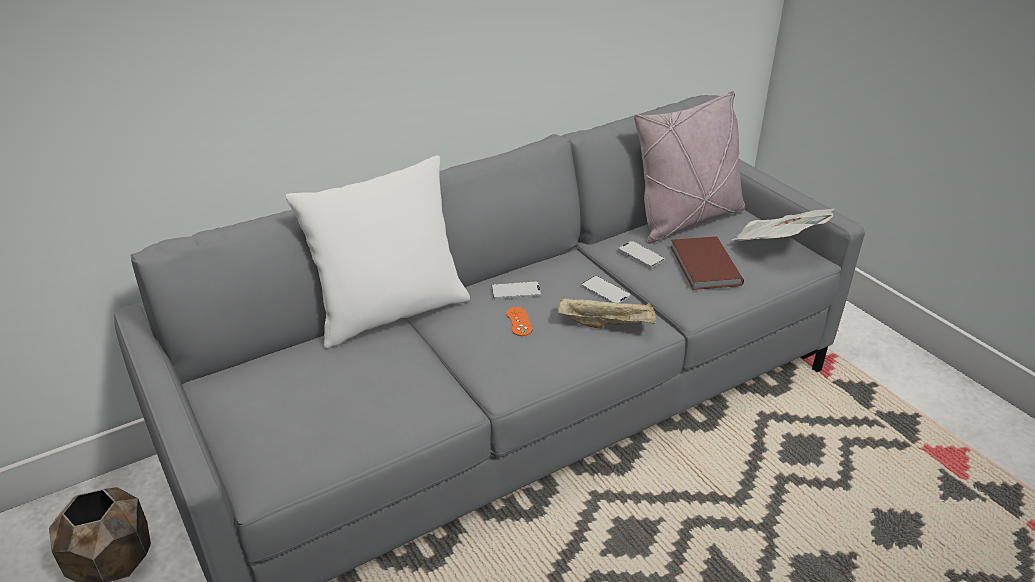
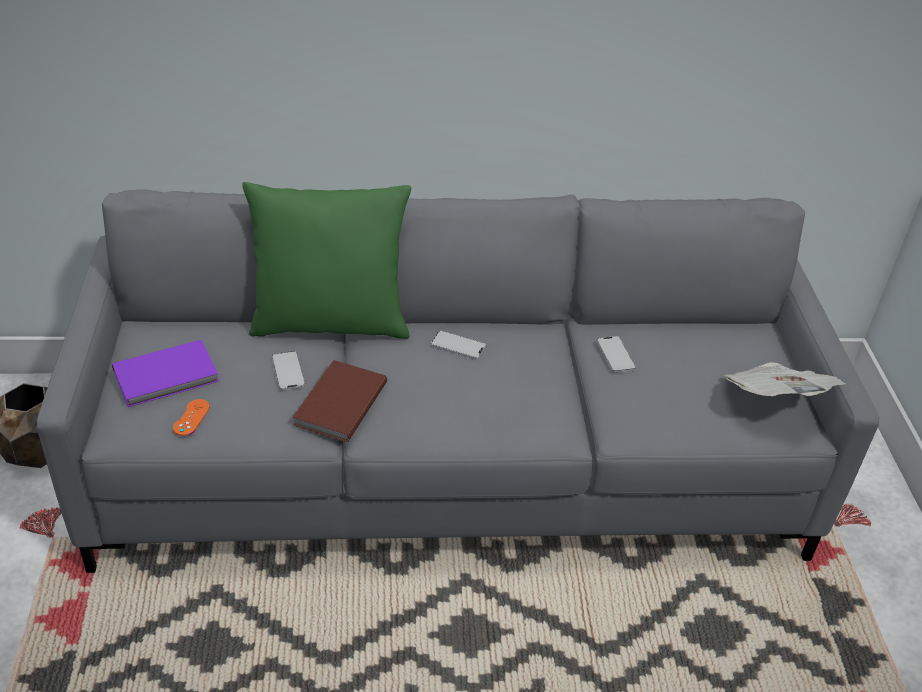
camera: 25 degrees right, 5 degrees up
white pillow [286,155,470,349] -> green pillow [242,182,411,339]
orange game controller [506,307,533,336] -> orange game controller moved to [173,399,210,436]
beige tray [558,297,656,329] -> none
phone [581,276,631,303] -> phone moved to [272,351,305,391]
purple pillow [634,91,745,244] -> none
brown book [670,236,744,290] -> brown book moved to [292,360,387,442]
none -> purple book [112,340,219,407]

